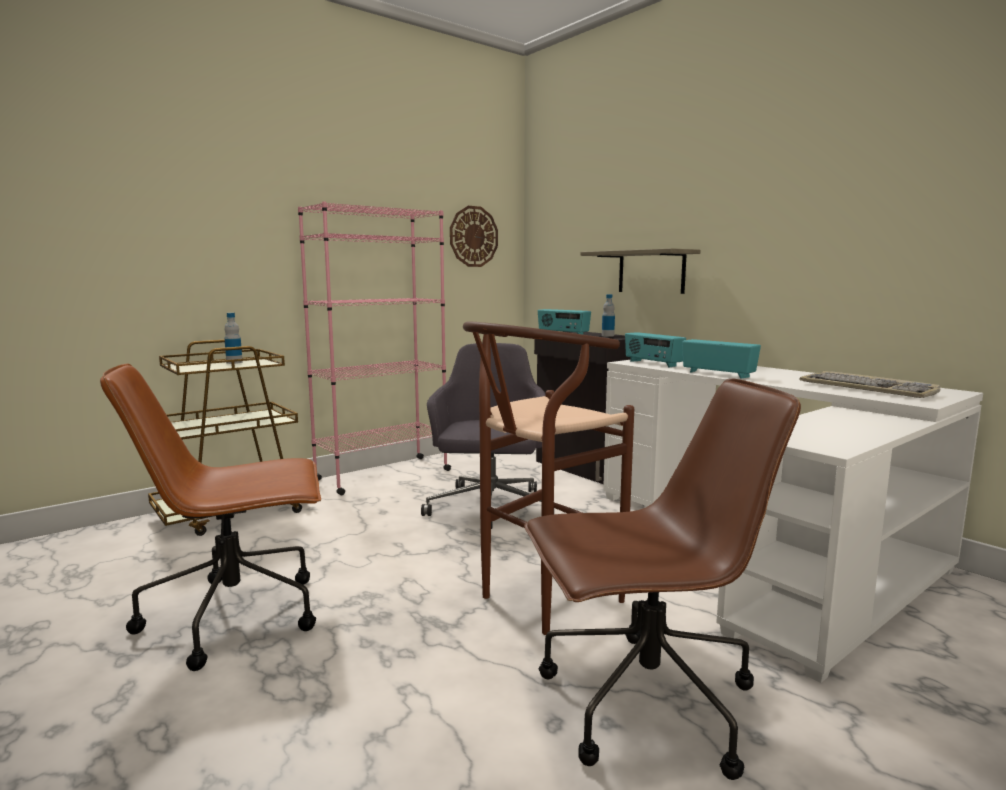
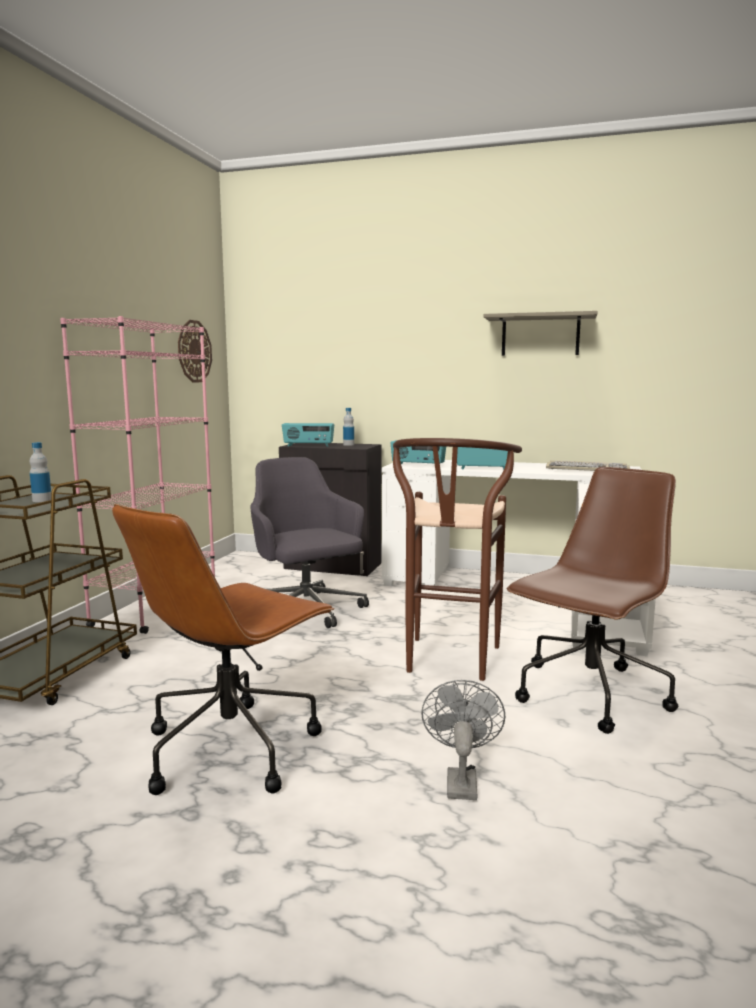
camera: 35 degrees left, 0 degrees up
shelf [580,248,701,294] -> shelf moved to [484,311,598,356]
none -> grey fan [421,680,505,800]

